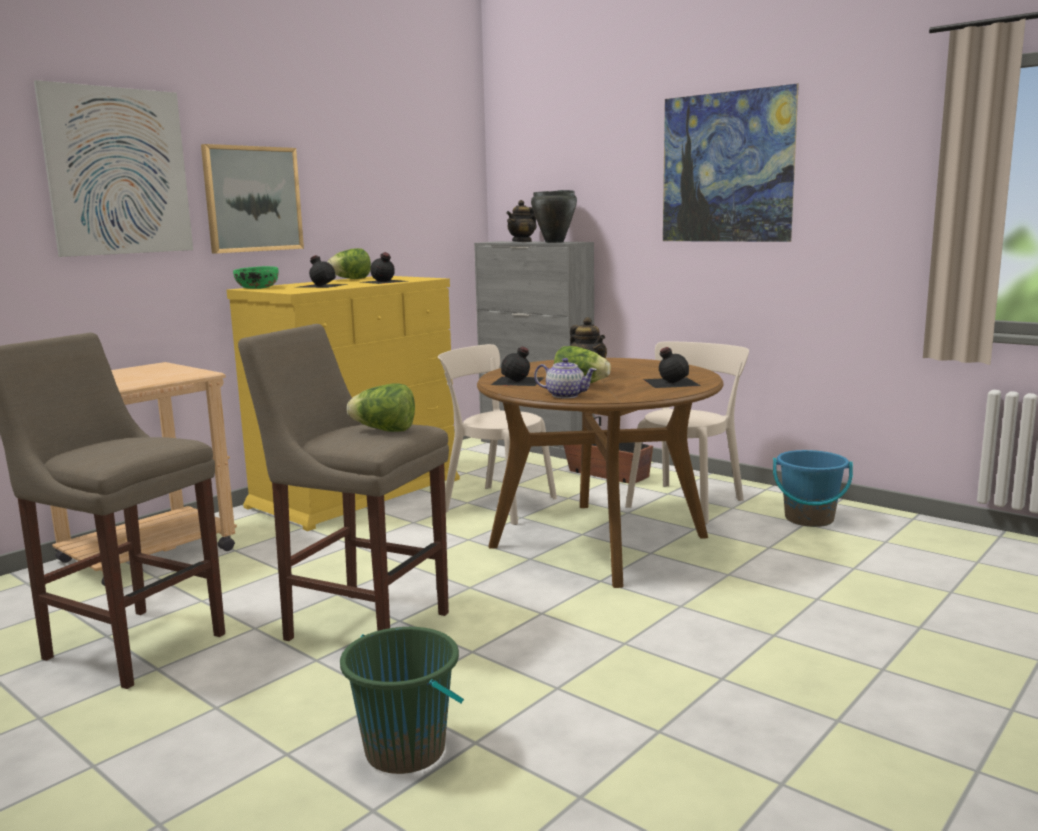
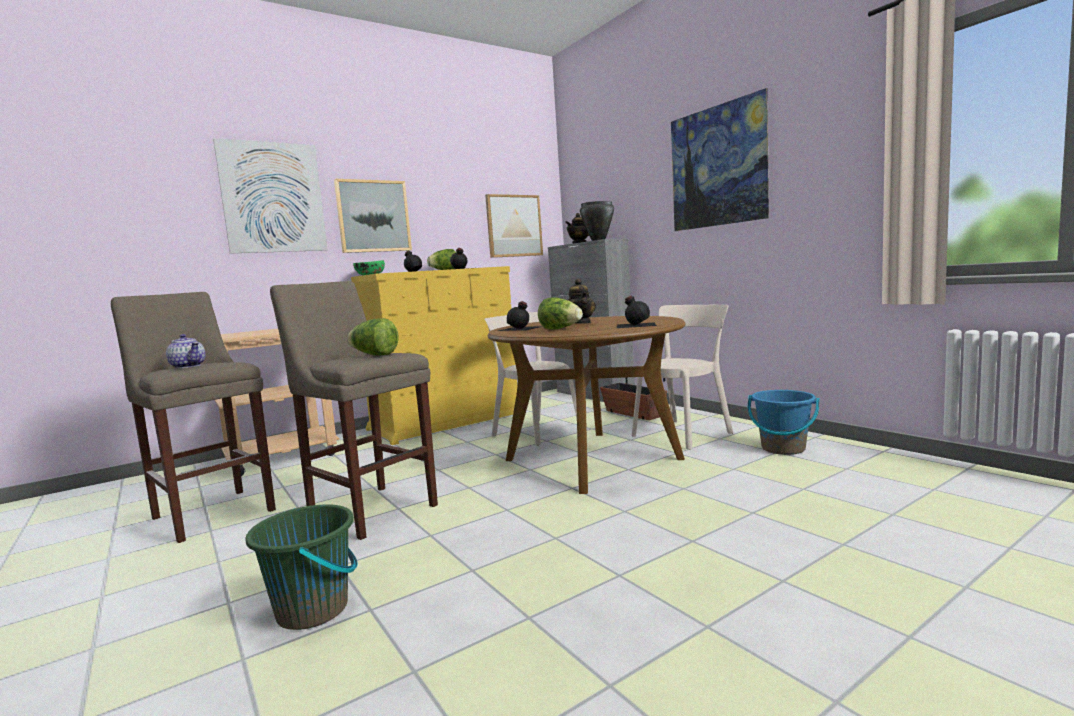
camera: 15 degrees right, 5 degrees down
teapot [534,358,597,398] -> teapot moved to [166,334,205,368]
none -> picture [485,194,543,258]

